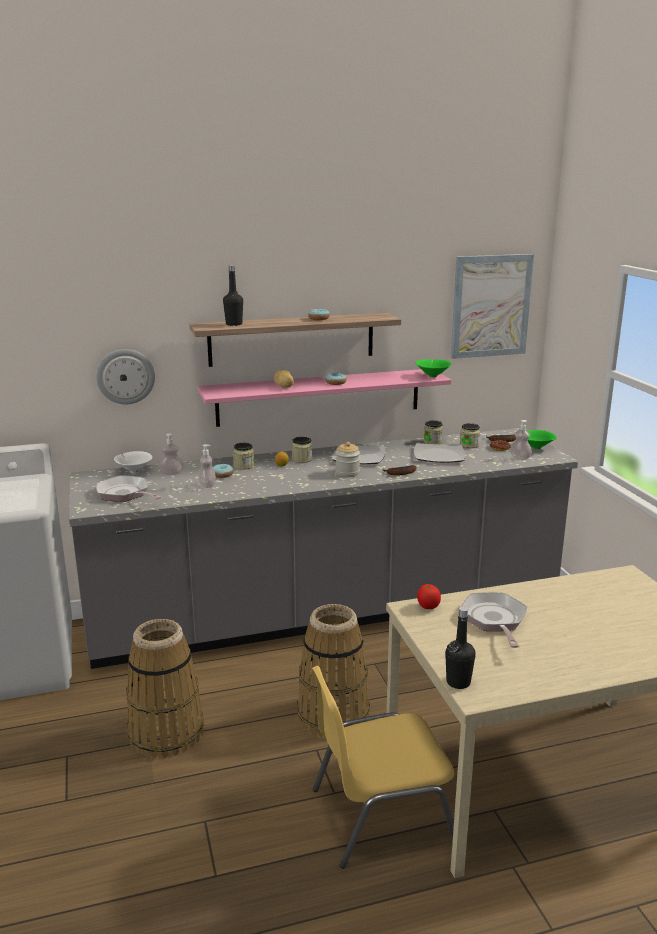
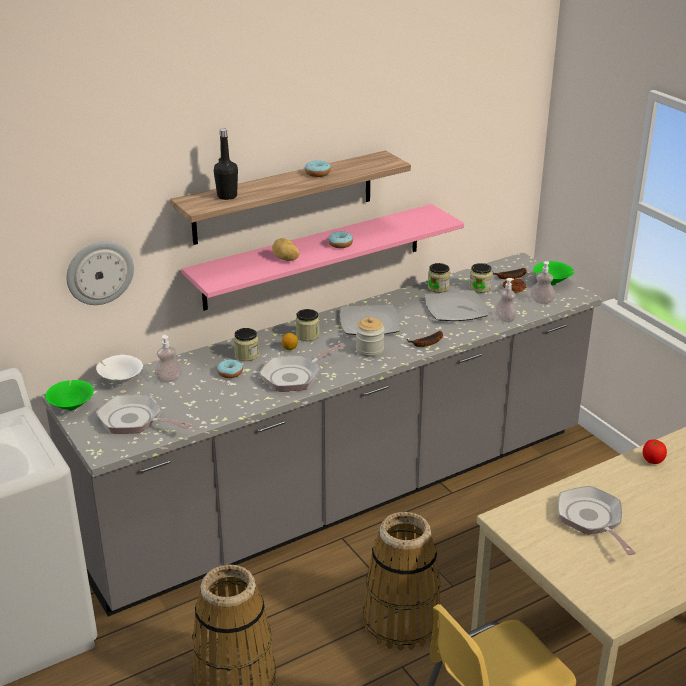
camera: 15 degrees left, 10 degrees up
soap dispenser [199,444,216,488] -> soap dispenser moved to [496,278,517,322]
green bowl [416,359,451,377] -> green bowl moved to [45,380,94,411]
tomato [417,584,441,609] -> tomato moved to [643,439,667,464]
black bottle [445,607,476,689] -> none
picture [451,254,534,359] -> none
none -> frying pan [259,343,346,392]

